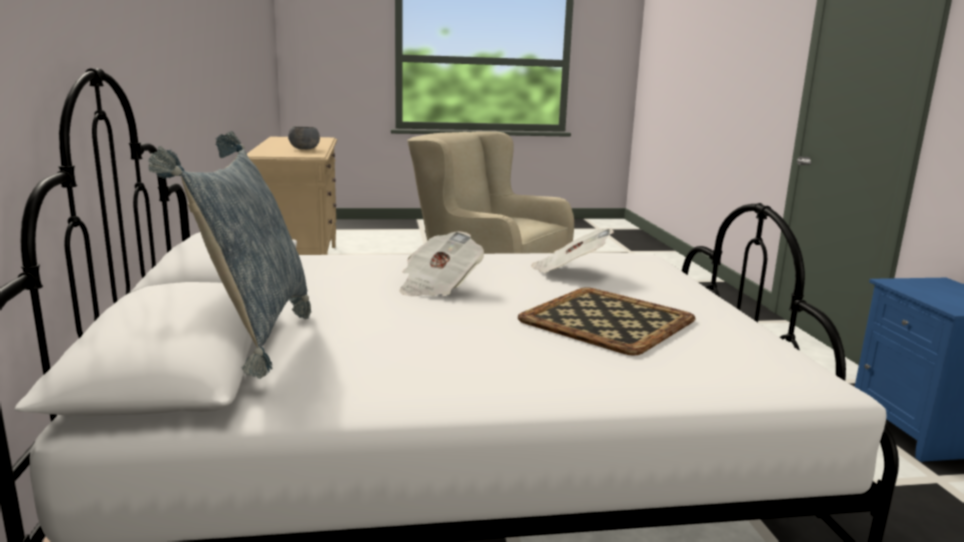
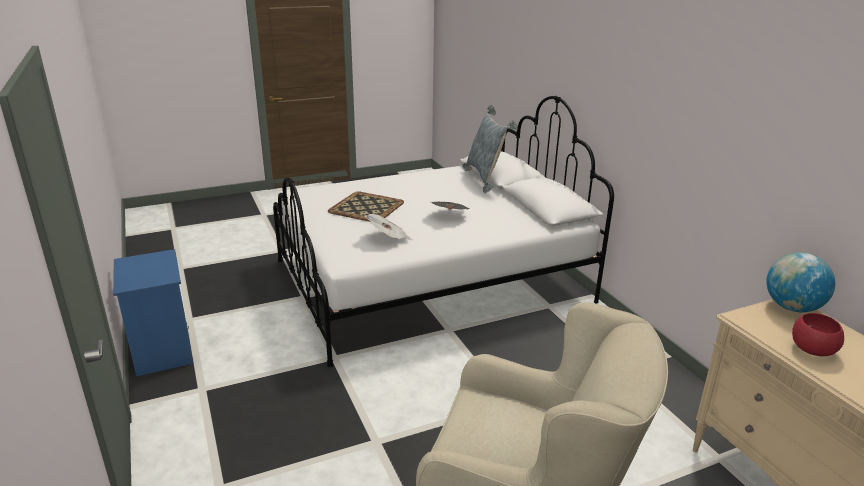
camera: 165 degrees right, 10 degrees up
grey bowl [288,127,320,149] -> red bowl [792,313,844,356]
none -> globe [766,253,835,312]

